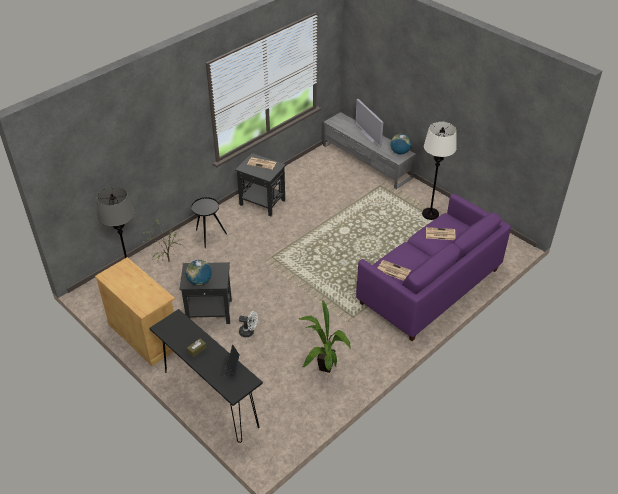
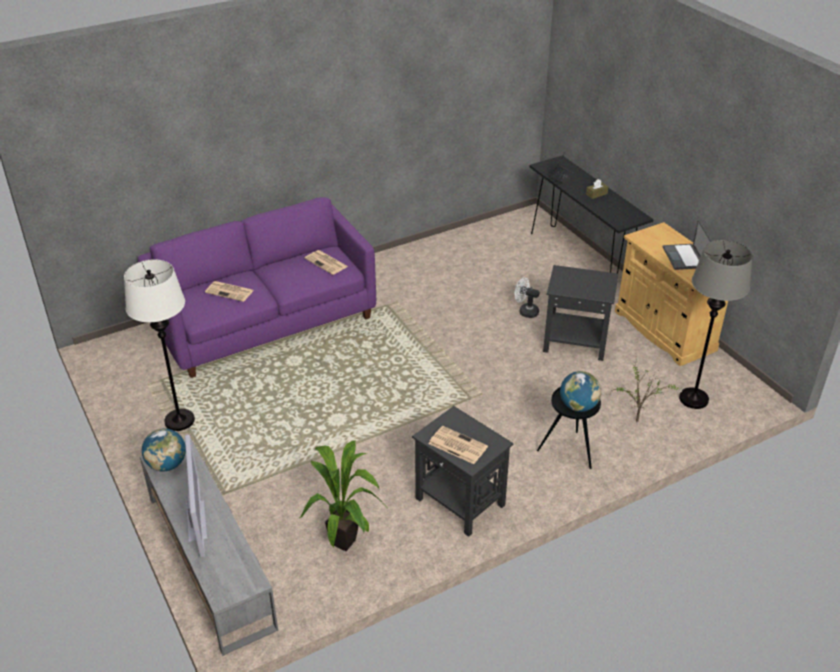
camera: 165 degrees left, 5 degrees down
globe [186,260,212,285] -> globe moved to [560,371,601,412]
potted plant [298,301,351,373] -> potted plant moved to [300,441,387,551]
none -> laptop [663,220,712,270]

